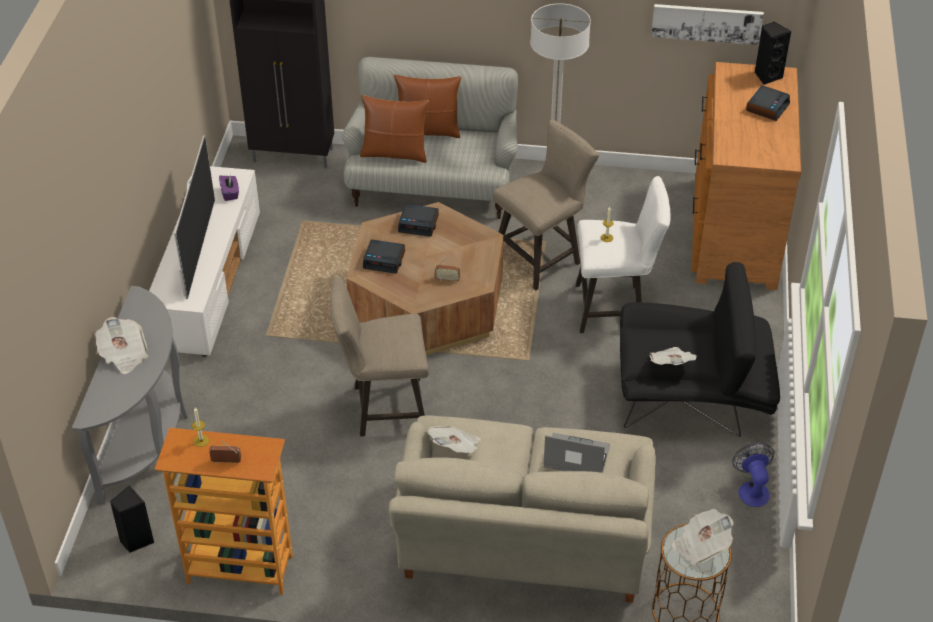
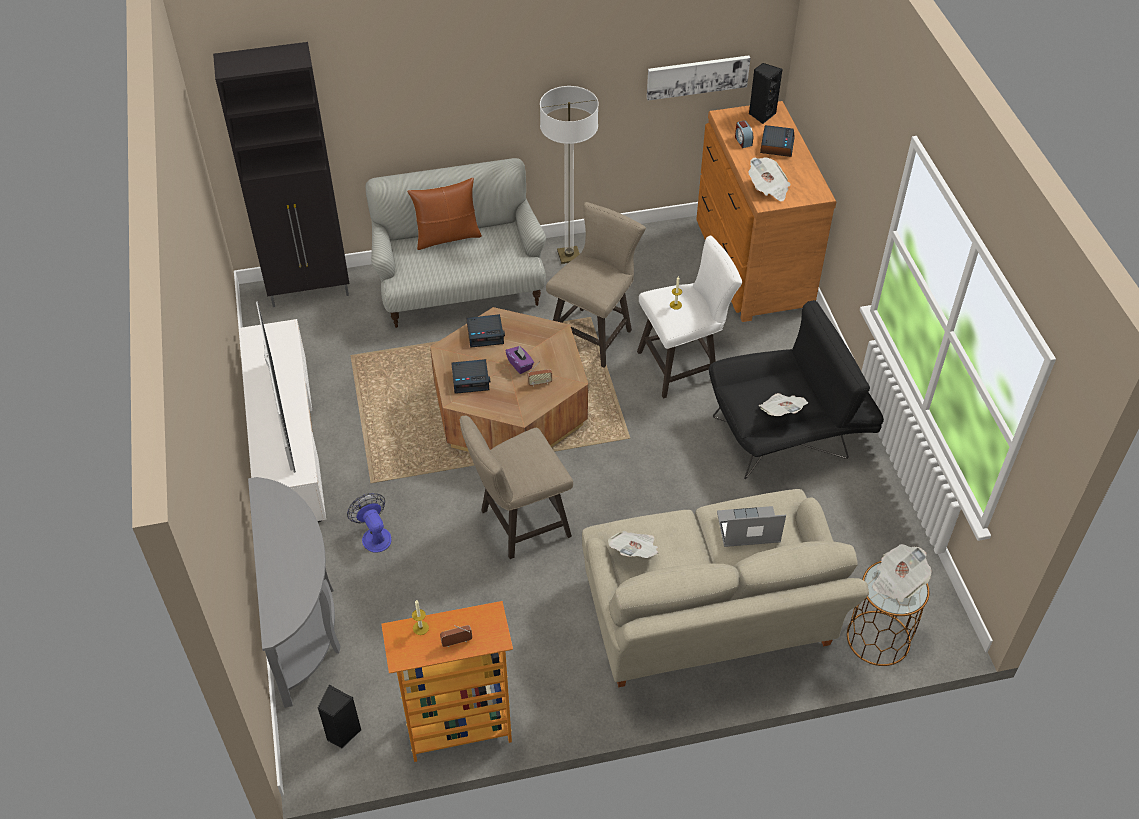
camera: 20 degrees left, 5 degrees up
newspaper [95,317,148,374] -> newspaper moved to [749,157,790,201]
purple tissue box [219,174,239,201] -> purple tissue box moved to [506,345,534,374]
brown pillow [360,95,429,163] -> none
fan [732,443,774,507] -> fan moved to [347,493,392,553]
none -> alarm clock [735,120,753,148]

